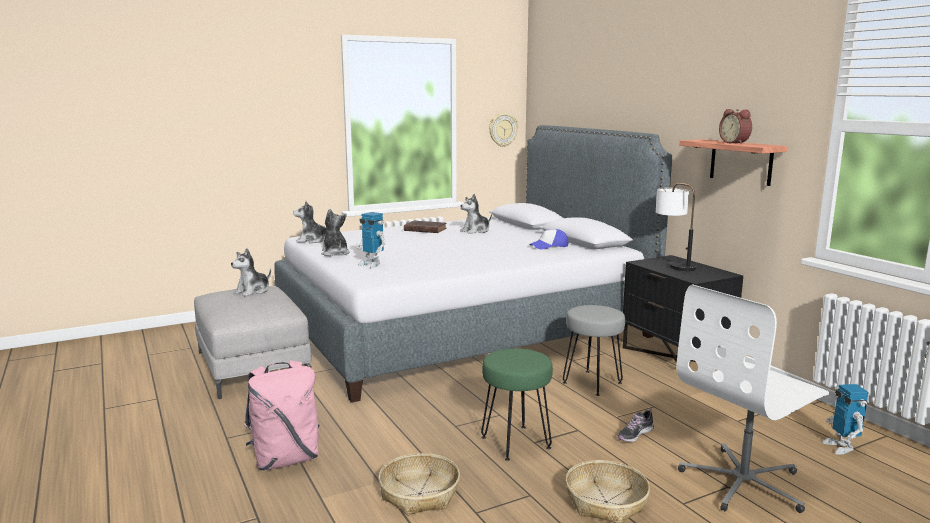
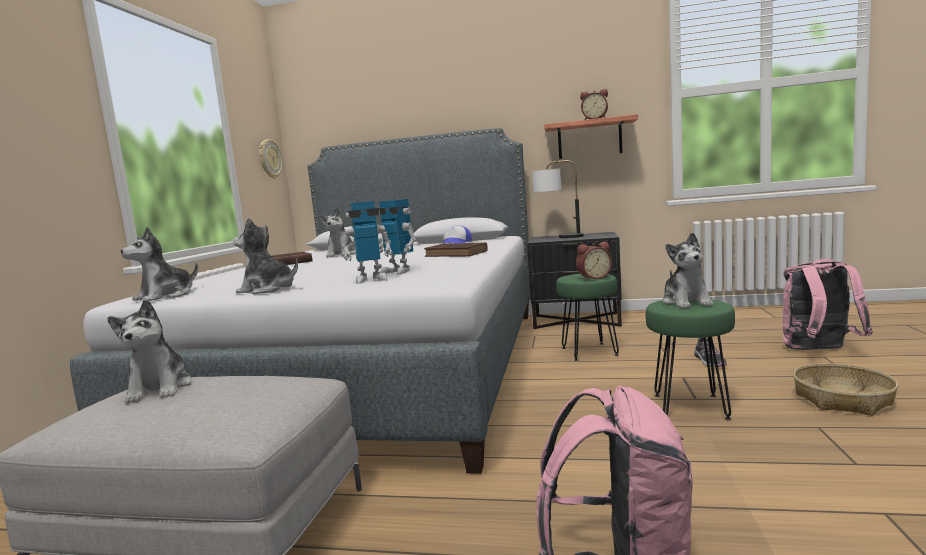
camera: 50 degrees left, 5 degrees down
basket [378,453,460,516] -> none
grey stool [563,305,625,396] -> green stool [556,274,619,361]
white office chair [677,285,830,513] -> pink backpack [783,259,873,350]
toy robot [822,384,869,455] -> toy robot moved to [379,199,416,275]
none -> brown book [424,242,488,257]
none -> alarm clock [576,242,612,280]
none -> plush toy [662,232,714,308]

